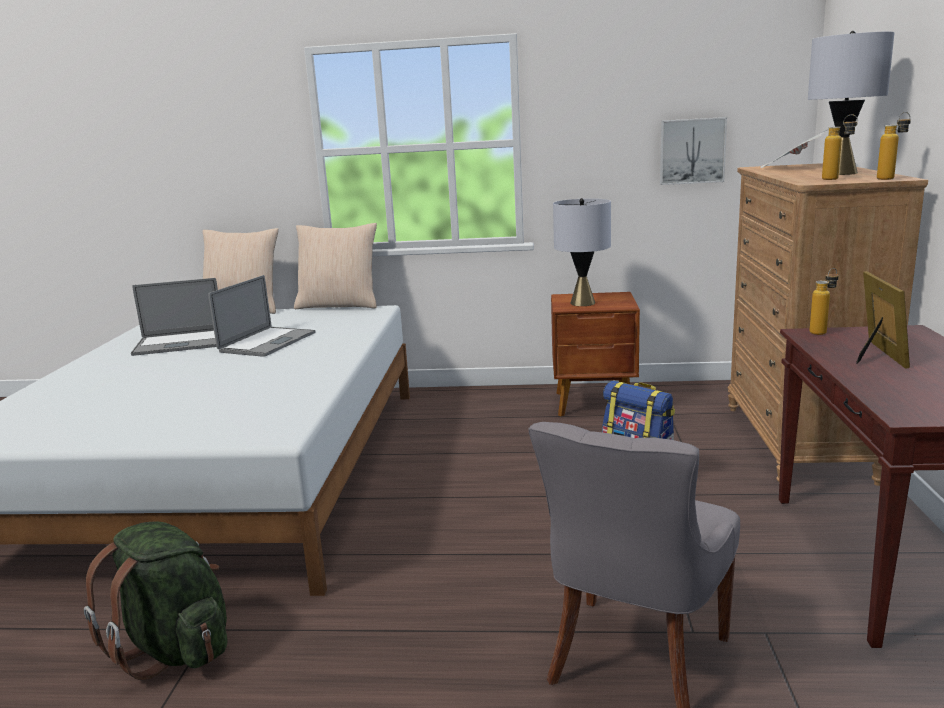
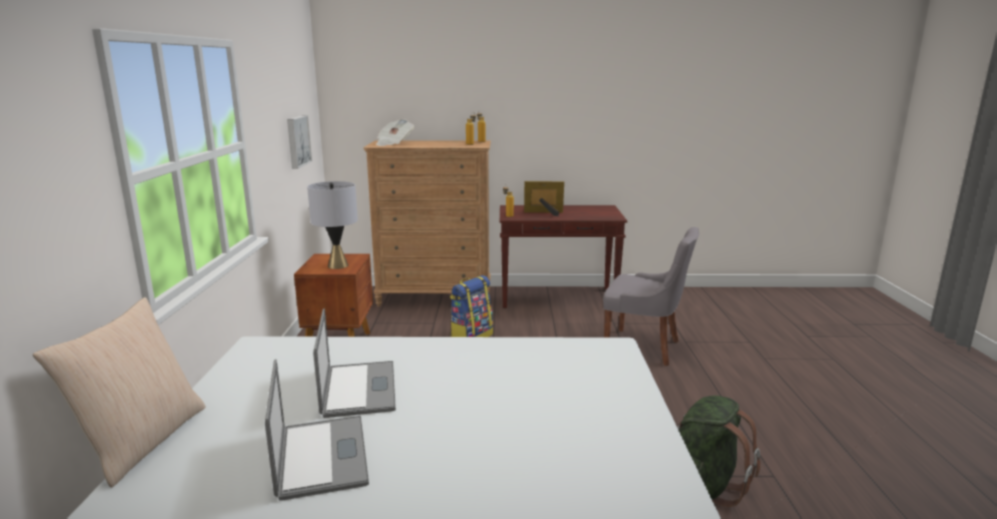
camera: 95 degrees left, 0 degrees up
laptop [208,275,316,357] -> laptop turned 60 degrees clockwise [313,308,396,418]
beige pillow [294,223,377,309] -> none
grey table lamp [808,31,895,175] -> none

